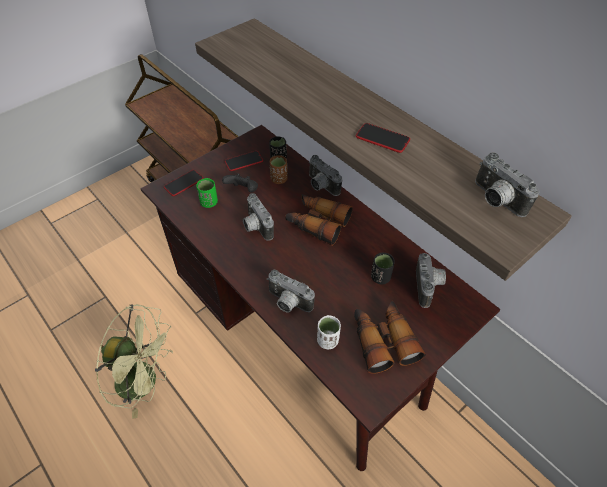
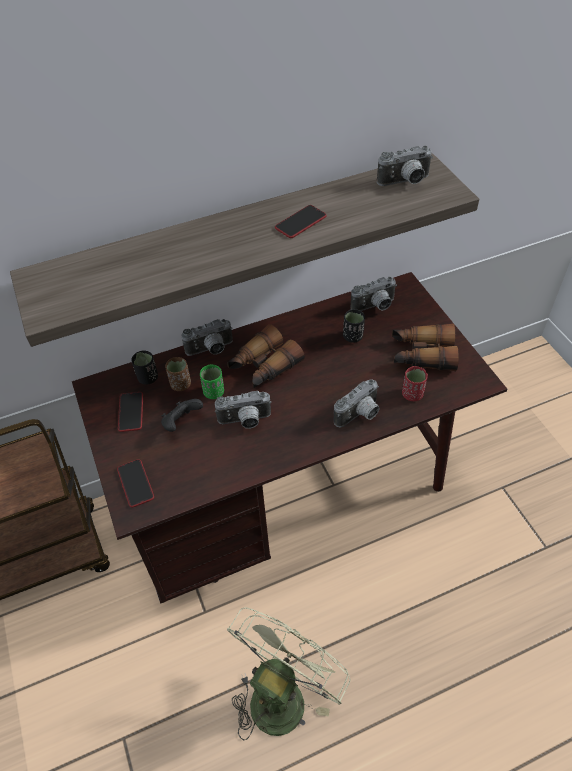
camera: 70 degrees left, 0 degrees up
green cup [196,178,218,208] -> green cup moved to [200,364,224,399]
white cup [317,315,341,349] -> red cup [402,366,428,401]
camera [416,253,446,308] -> camera turned 135 degrees clockwise [351,277,397,311]

